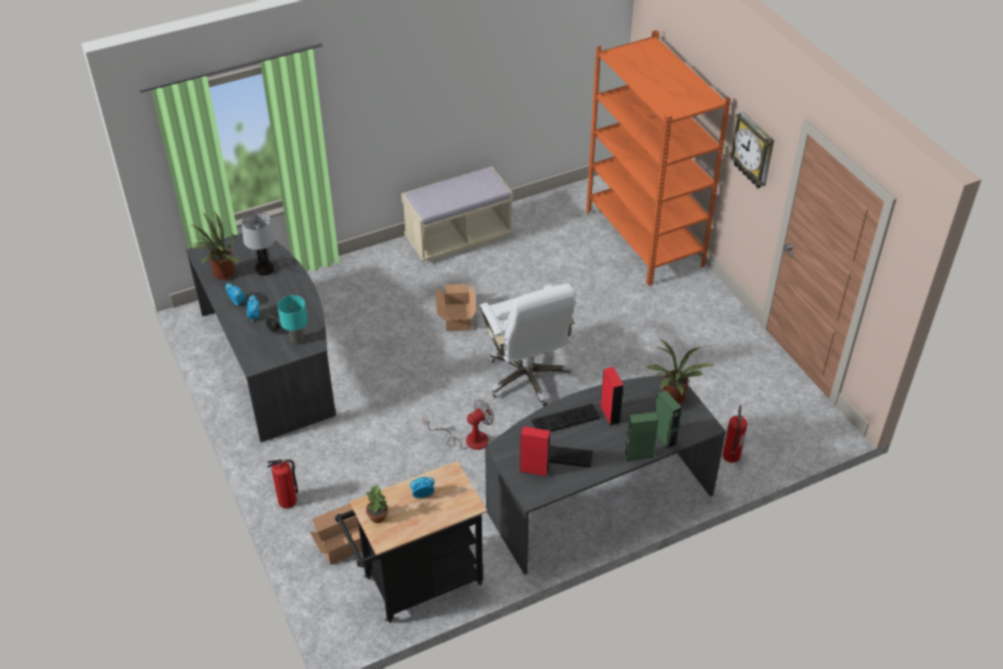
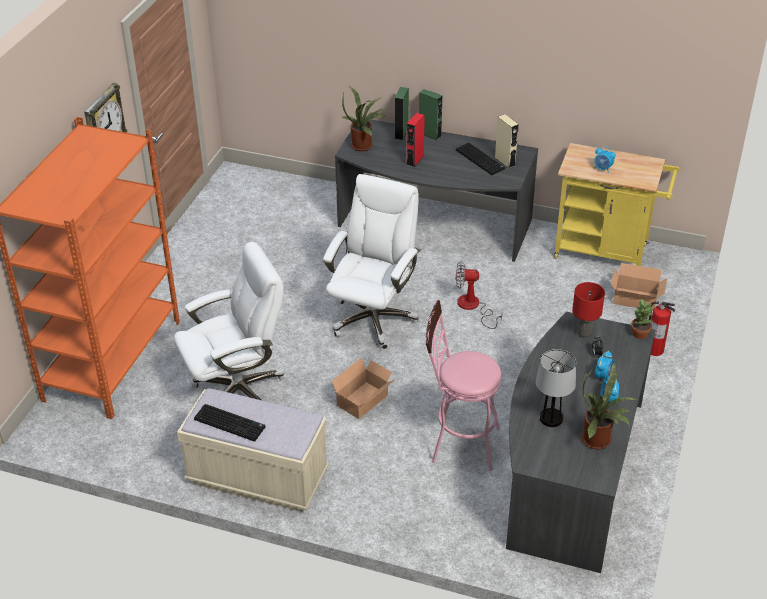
camera: 135 degrees left, 5 degrees down
turquoise table lamp [277,295,308,344] -> red table lamp [572,282,605,338]
black cart [335,461,487,623] -> yellow cart [554,143,679,266]
potted plant [366,484,388,523] -> potted plant moved to [631,298,653,339]
red speaker [520,426,550,477] -> beige speaker [495,114,519,169]
keyboard [532,404,600,432] -> keyboard moved to [194,404,265,442]
fire extinguisher [722,405,747,463] -> none
none -> white office chair [174,242,284,401]
none -> pink stool [426,300,501,471]

